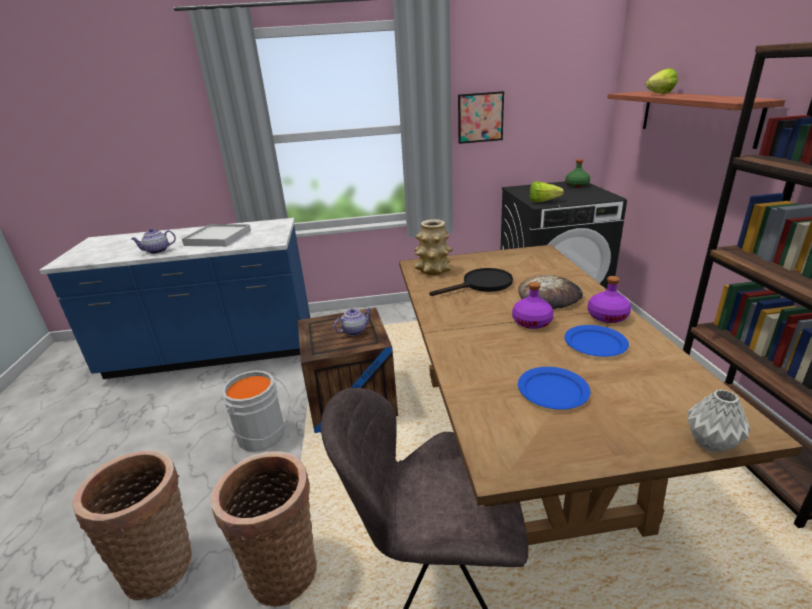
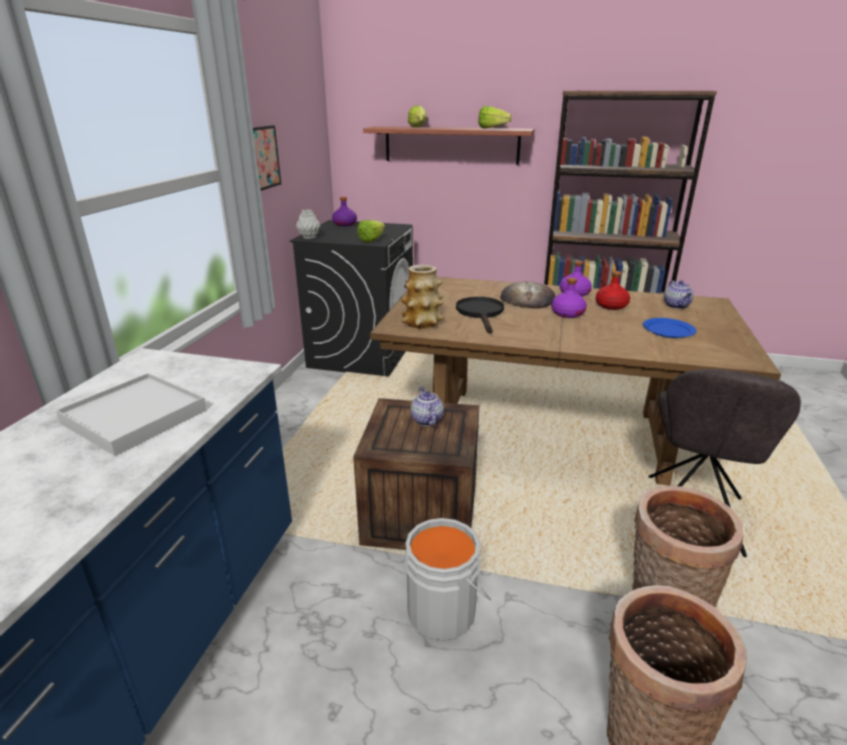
camera: 70 degrees left, 0 degrees up
teapot [131,229,176,254] -> teapot moved to [664,280,693,309]
blue plate [564,325,629,357] -> red bottle [596,271,630,310]
green bottle [565,159,590,187] -> purple bottle [332,197,357,226]
grey vase [687,389,751,453] -> grey vase moved to [296,209,320,239]
none -> lettuce [478,106,512,128]

